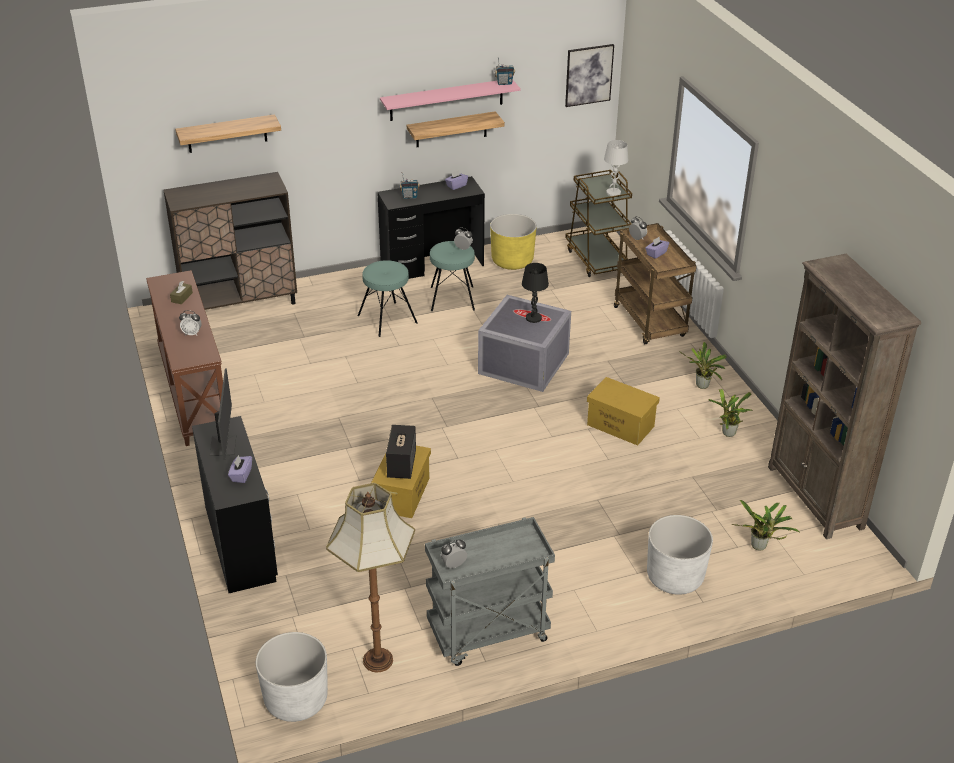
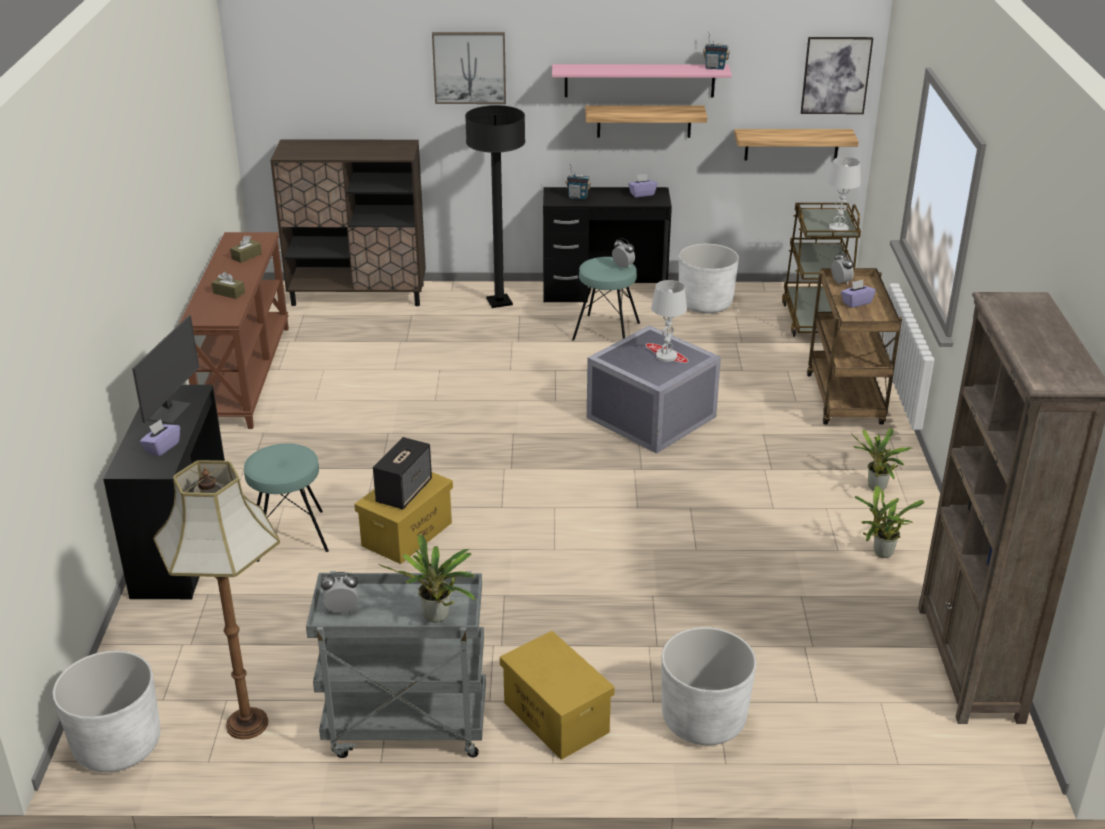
camera: 20 degrees right, 5 degrees down
shelf [175,114,281,153] -> shelf moved to [734,129,859,160]
alarm clock [179,310,202,336] -> brown tissue box [211,272,245,299]
turquoise stool [358,260,418,337] -> turquoise stool moved to [244,443,329,562]
yellow planter [490,214,537,270] -> white planter [679,243,739,313]
black table lamp [522,263,549,323] -> white table lamp [651,280,687,362]
yellow storage box [587,377,660,446] -> yellow storage box moved to [500,631,615,760]
potted plant [732,500,799,551] -> potted plant moved to [379,534,476,623]
none -> picture [432,32,506,104]
none -> black floor lamp [465,105,525,308]

